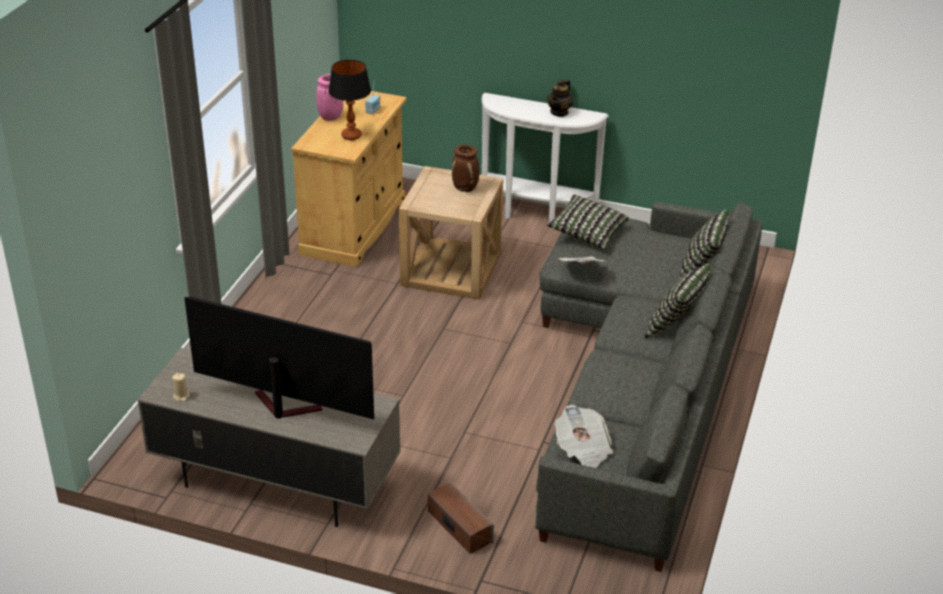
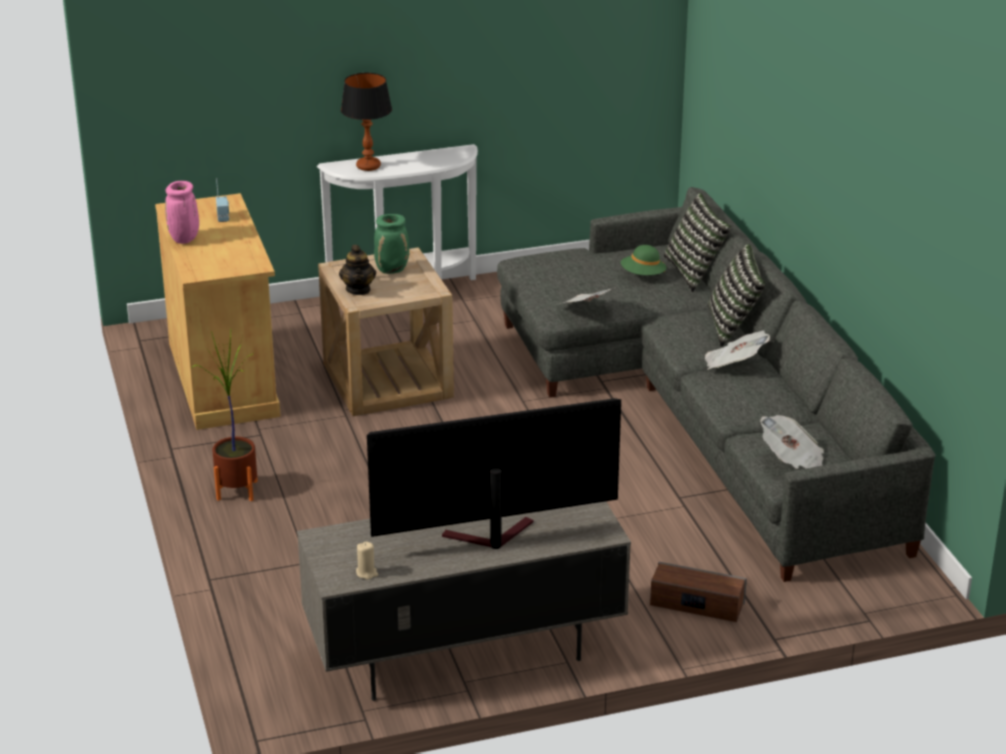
camera: 35 degrees left, 5 degrees down
table lamp [328,60,371,140] -> table lamp moved to [341,73,392,171]
brown vase [452,145,480,192] -> green vase [374,214,409,274]
teapot [547,79,573,117] -> teapot moved to [339,245,376,295]
pillow [547,194,629,250] -> none
none -> potted plant [191,330,258,501]
none -> green hat [621,245,666,275]
none -> newspaper [705,331,770,370]

